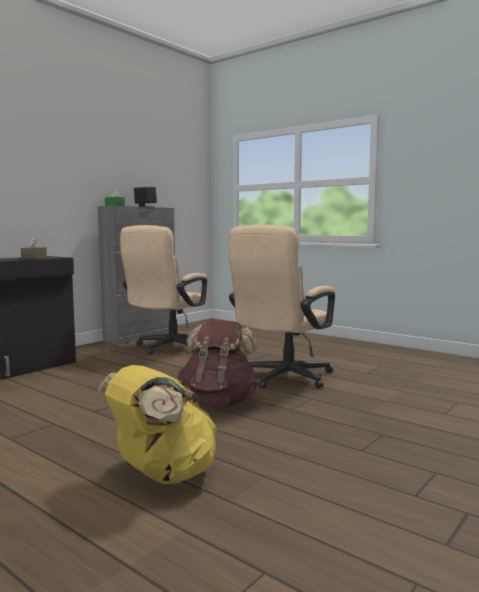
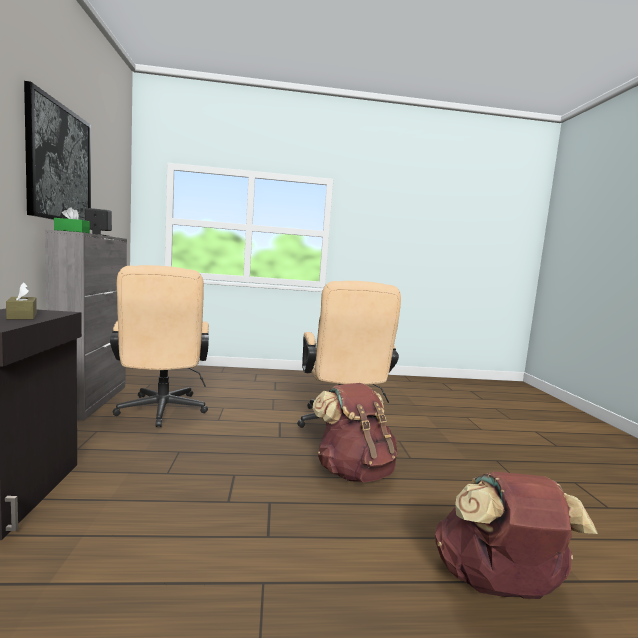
camera: 45 degrees left, 0 degrees up
yellow backpack [98,365,217,484] -> brown backpack [435,472,598,599]
none -> picture [24,81,91,220]

